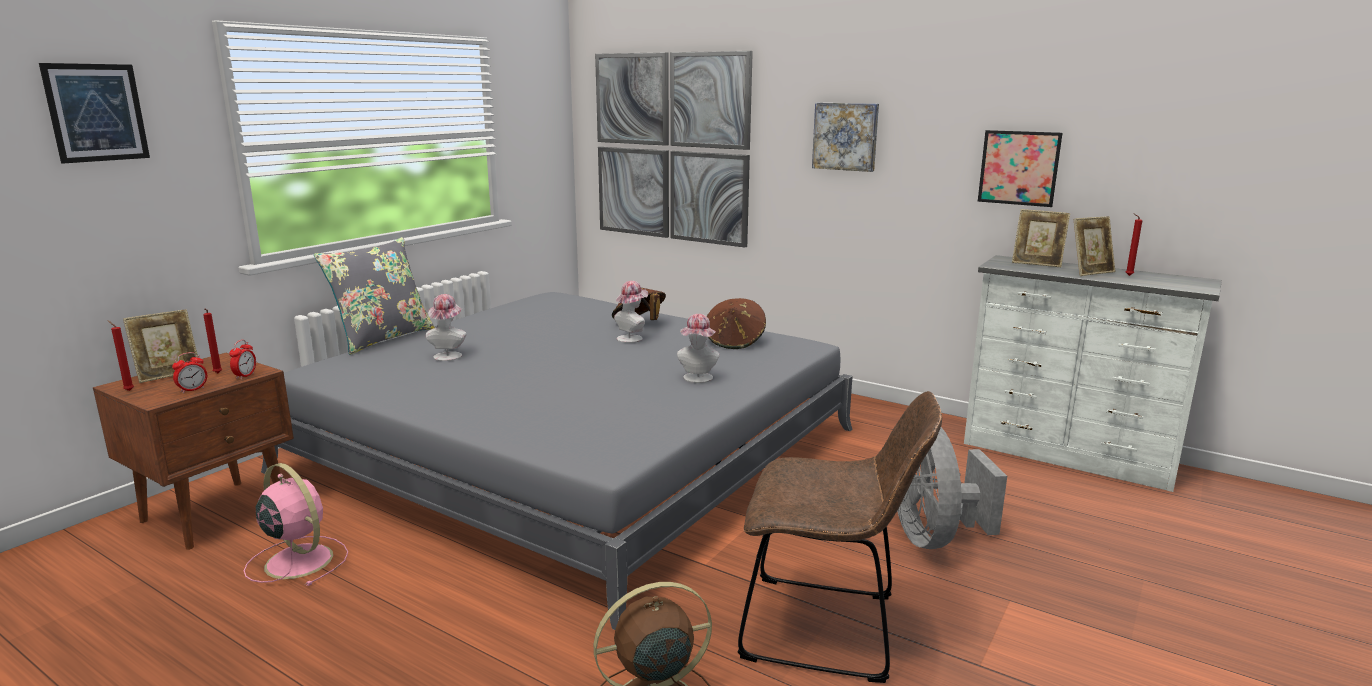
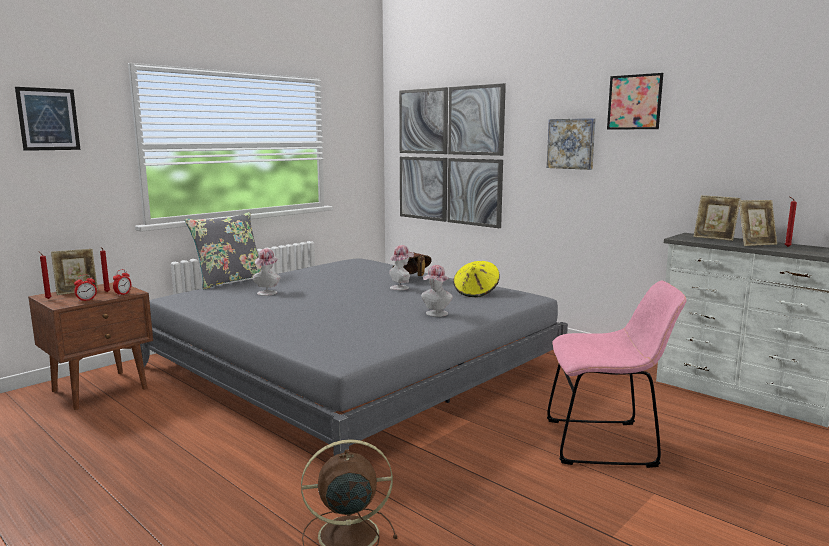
camera: 10 degrees right, 5 degrees down
pink fan [244,463,348,586] -> none
brown hat [707,298,766,349] -> yellow hat [453,261,500,297]
brown chair [737,391,942,683] -> none
grey fan [897,427,1007,549] -> pink chair [547,281,687,468]
picture [978,130,1062,207] -> picture moved to [607,73,663,130]

